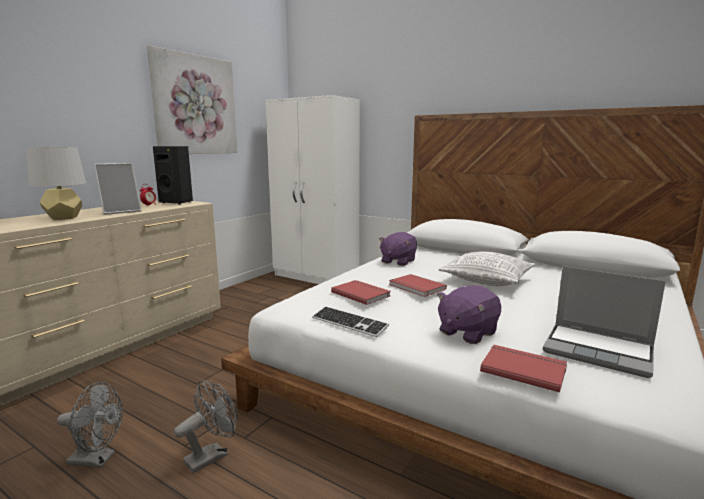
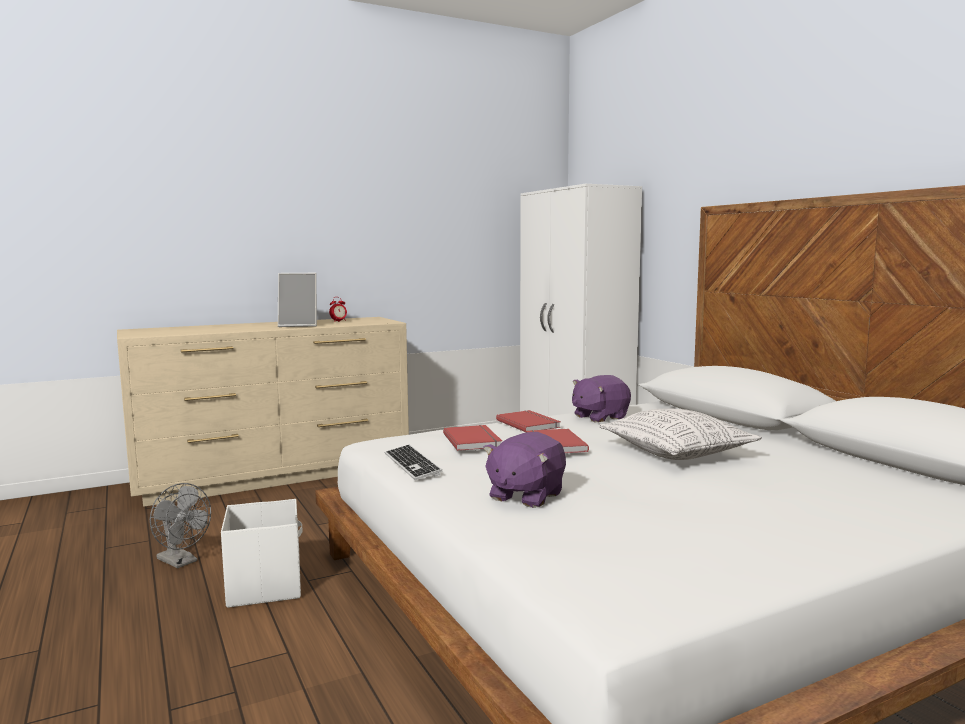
camera: 30 degrees right, 5 degrees down
grey table lamp [27,147,86,220] -> none
picture [147,46,237,154] -> none
black speaker [153,146,193,204] -> none
grey fan [174,380,237,473] -> white storage box [221,499,303,608]
purple plush toy [437,285,501,344] -> purple plush toy turned 45 degrees counterclockwise [483,432,566,508]
red book [480,345,567,393] -> red book moved to [496,410,561,433]
laptop [543,266,666,378] -> none

